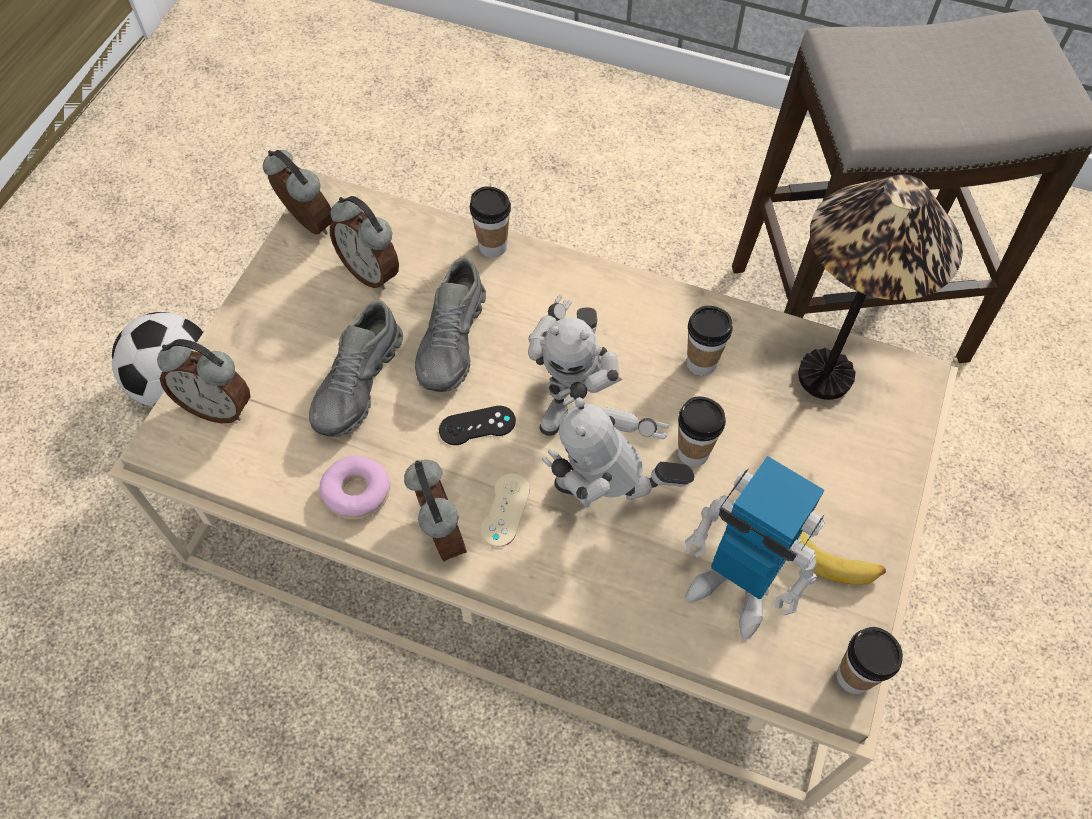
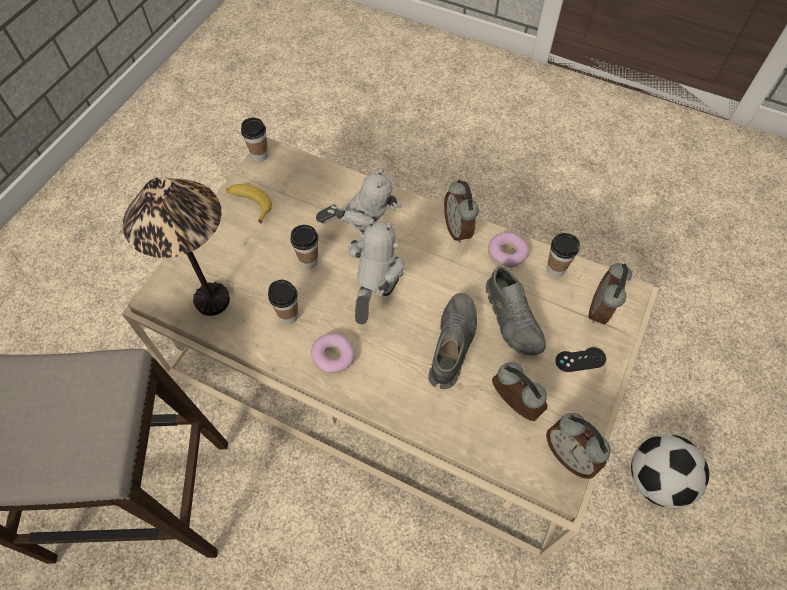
camera: 175 degrees left, 0 degrees up
alarm clock [157,339,250,423] -> alarm clock turned 90 degrees counterclockwise [589,263,632,324]
grey shoe [309,300,403,437] -> grey shoe turned 135 degrees clockwise [486,265,546,356]
black game controller [439,406,516,445] -> black game controller moved to [556,347,606,372]
cup [470,186,511,258] -> cup moved to [547,233,580,277]
beige game controller [481,473,530,547] -> none
toy robot [685,456,825,640] -> none
none -> donut [311,333,355,374]

